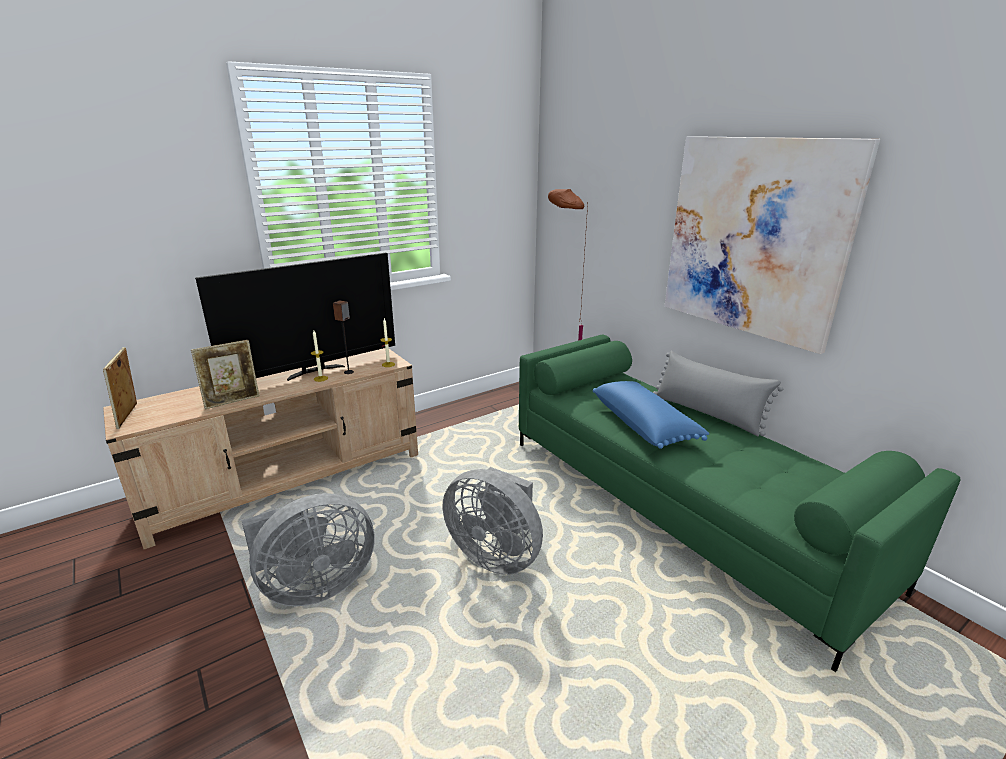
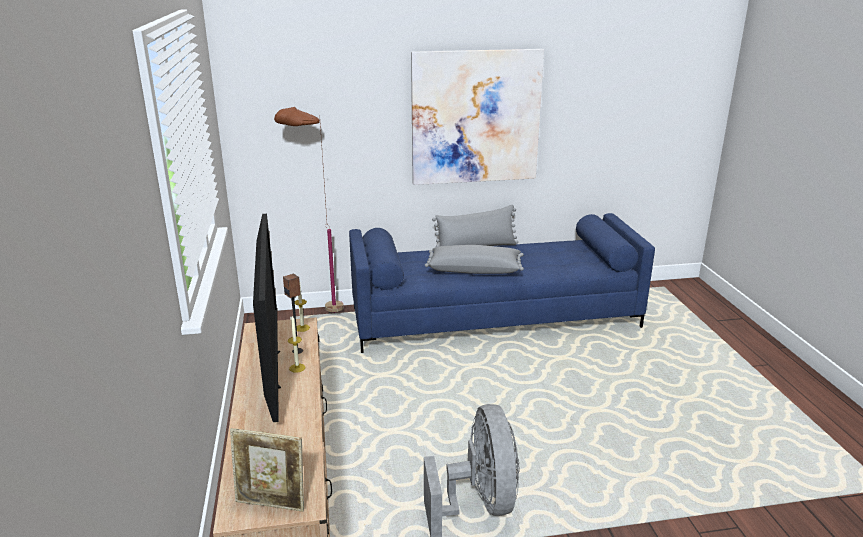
camera: 65 degrees left, 0 degrees up
picture frame [191,340,260,409] -> none
grey fan [443,467,543,575] -> none
green sofa [519,335,961,672] -> blue sofa [349,213,655,353]
blue pillow [593,381,709,449] -> grey pillow [425,245,524,274]

